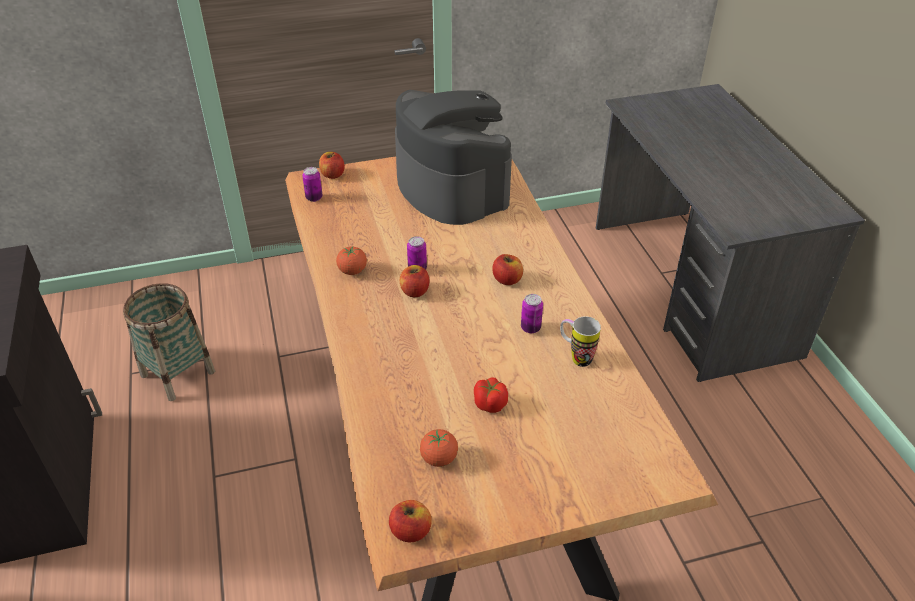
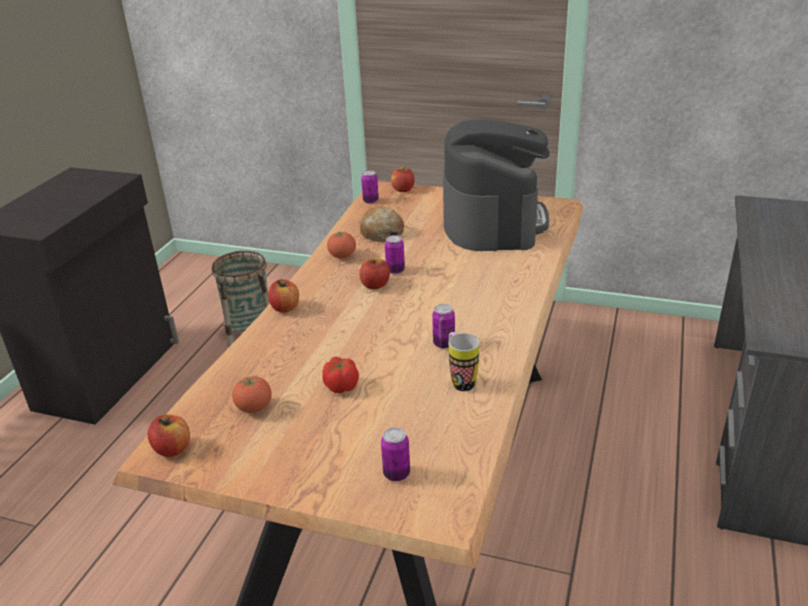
camera: 35 degrees right, 10 degrees down
apple [492,254,523,285] -> apple moved to [268,279,299,313]
none -> bread [359,207,404,242]
none -> can [381,427,410,481]

